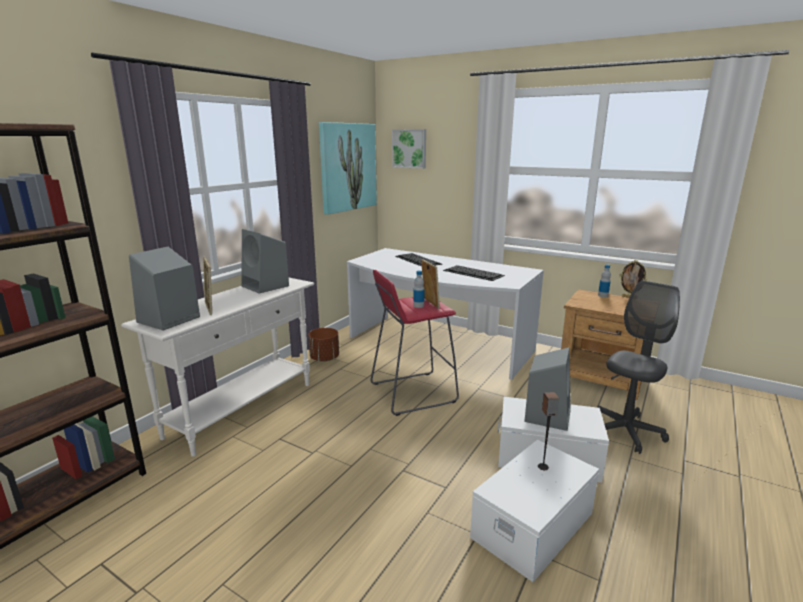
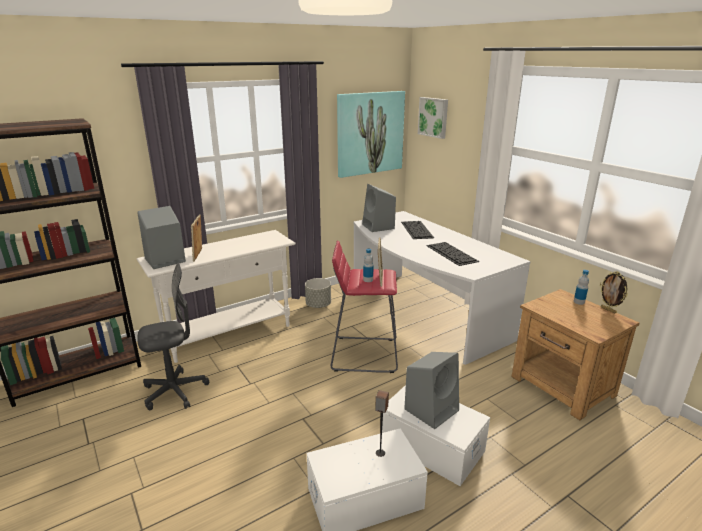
camera: 25 degrees right, 5 degrees up
grey speaker [241,229,289,294] -> grey speaker moved to [362,184,396,232]
brown planter [308,328,339,362] -> grey planter [305,278,331,308]
grey office chair [597,280,680,454] -> grey office chair moved to [137,263,209,410]

